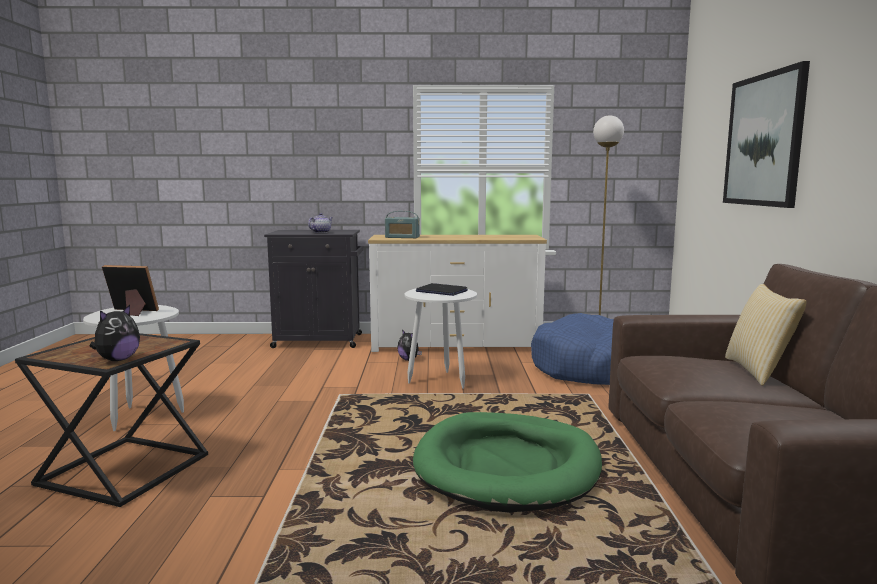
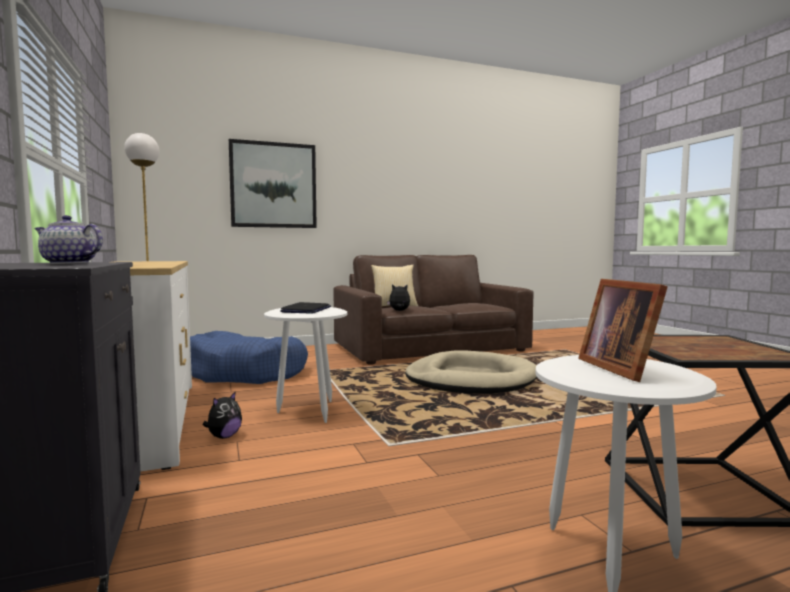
camera: 110 degrees left, 5 degrees down
plush toy [89,305,140,361] -> plush toy moved to [387,284,410,311]
radio [385,211,420,238] -> none
green dog bed [413,412,602,512] -> beige dog bed [405,351,537,394]

